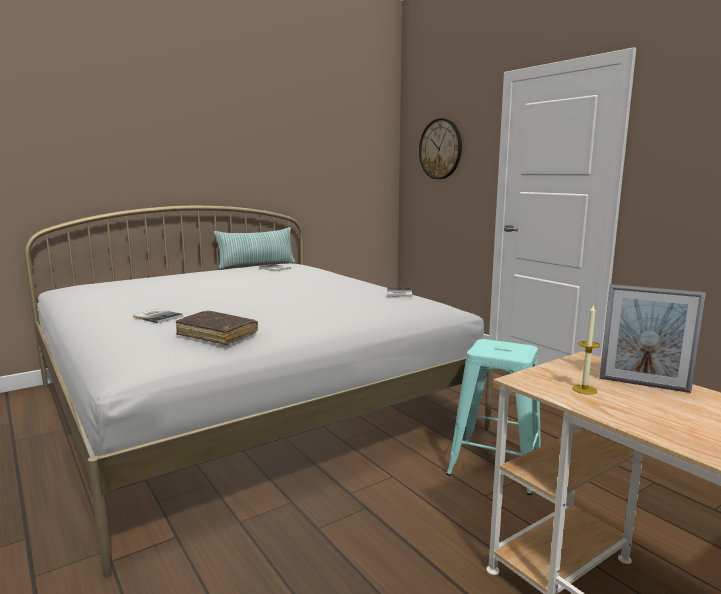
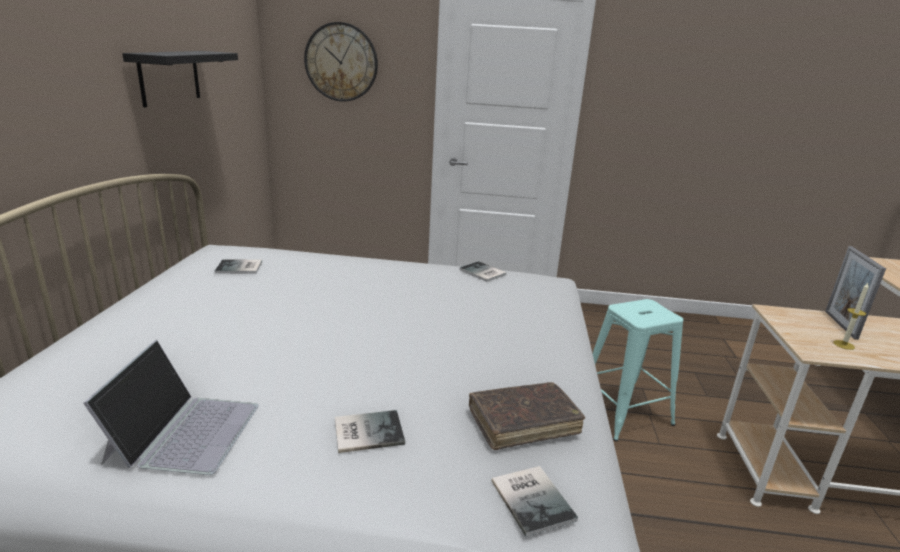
camera: 50 degrees left, 10 degrees up
pillow [214,227,295,269] -> none
picture frame [600,284,706,393] -> picture frame turned 120 degrees clockwise [825,246,886,340]
none -> laptop [83,340,259,475]
none -> black shelf [122,51,238,107]
none -> book [491,466,578,537]

